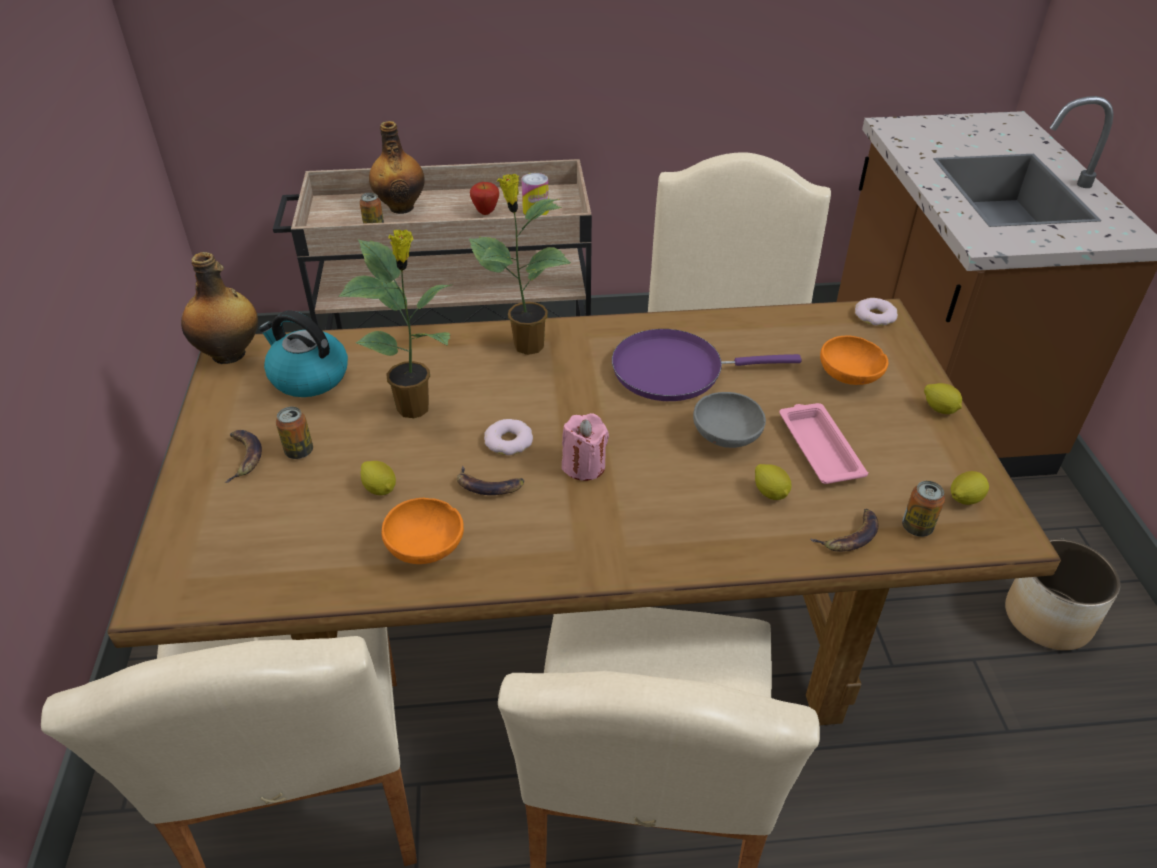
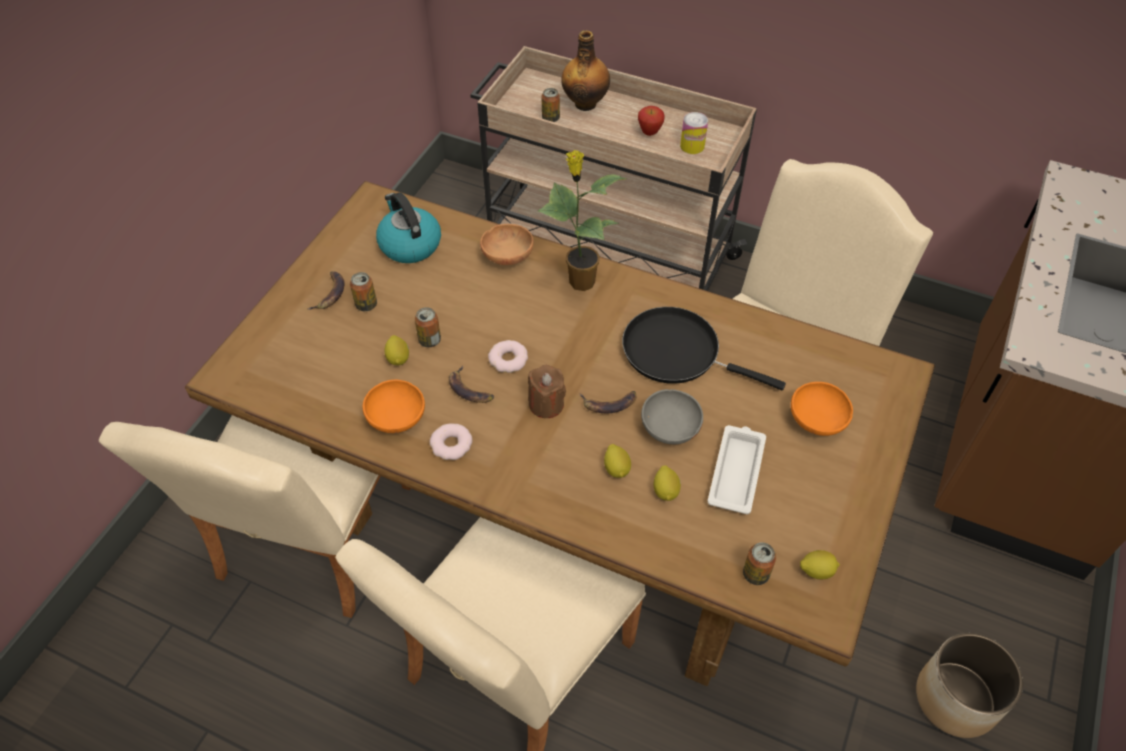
camera: 30 degrees right, 10 degrees up
bottle [181,252,258,364] -> none
potted plant [338,230,453,418] -> none
pink candle [562,413,609,481] -> brown candle [528,365,566,418]
purple frying pan [612,329,801,401] -> black frying pan [622,307,786,390]
pink tray [779,403,868,484] -> white tray [708,425,766,514]
banana [811,509,878,552] -> banana moved to [580,391,636,413]
donut [855,298,898,326] -> donut moved to [430,423,472,460]
lemon [924,383,962,414] -> lemon moved to [604,444,631,478]
none -> can [415,307,441,347]
none -> brown bowl [480,224,534,265]

